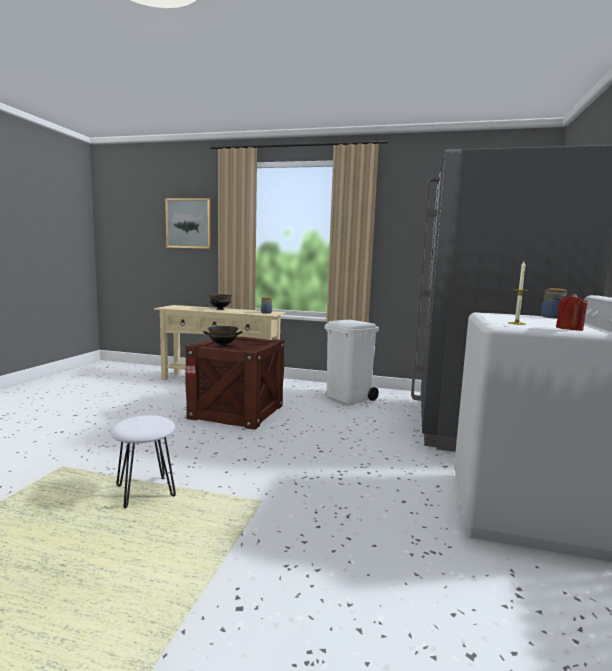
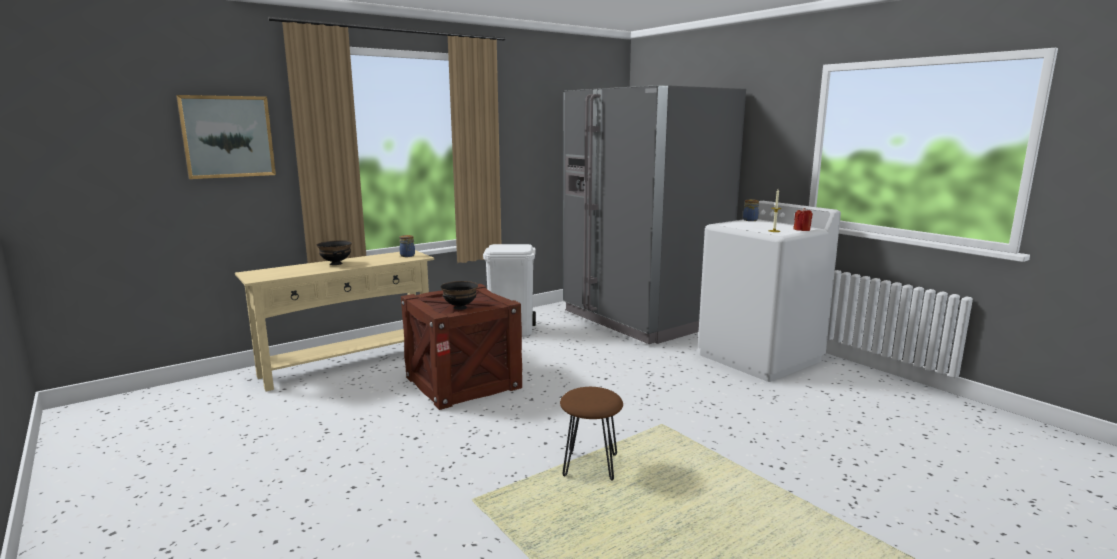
camera: 50 degrees left, 5 degrees up
white stool [111,415,176,509] -> brown stool [560,387,623,481]

